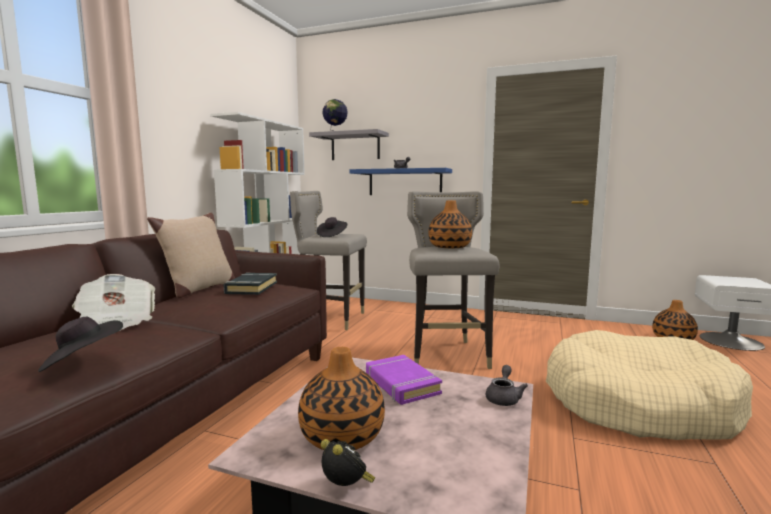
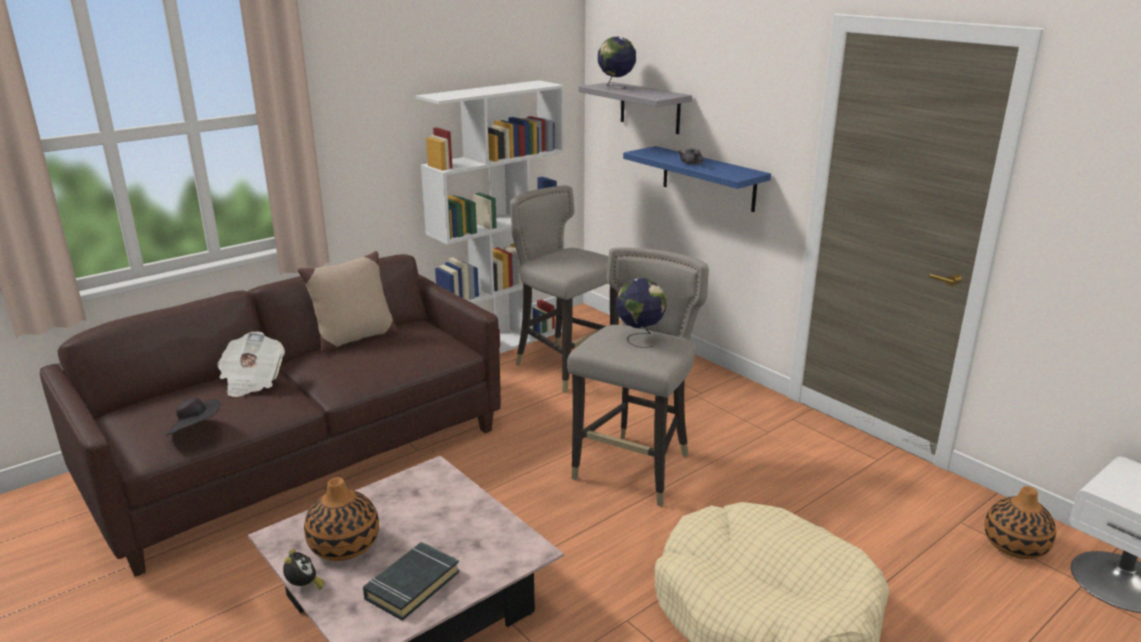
camera: 30 degrees right, 15 degrees up
black book [224,273,277,295] -> black book moved to [363,542,460,621]
black hat [317,217,347,237] -> none
purple book [366,355,442,405] -> none
vase [428,200,472,248] -> globe [616,278,666,348]
grey teapot [486,365,528,406] -> none

